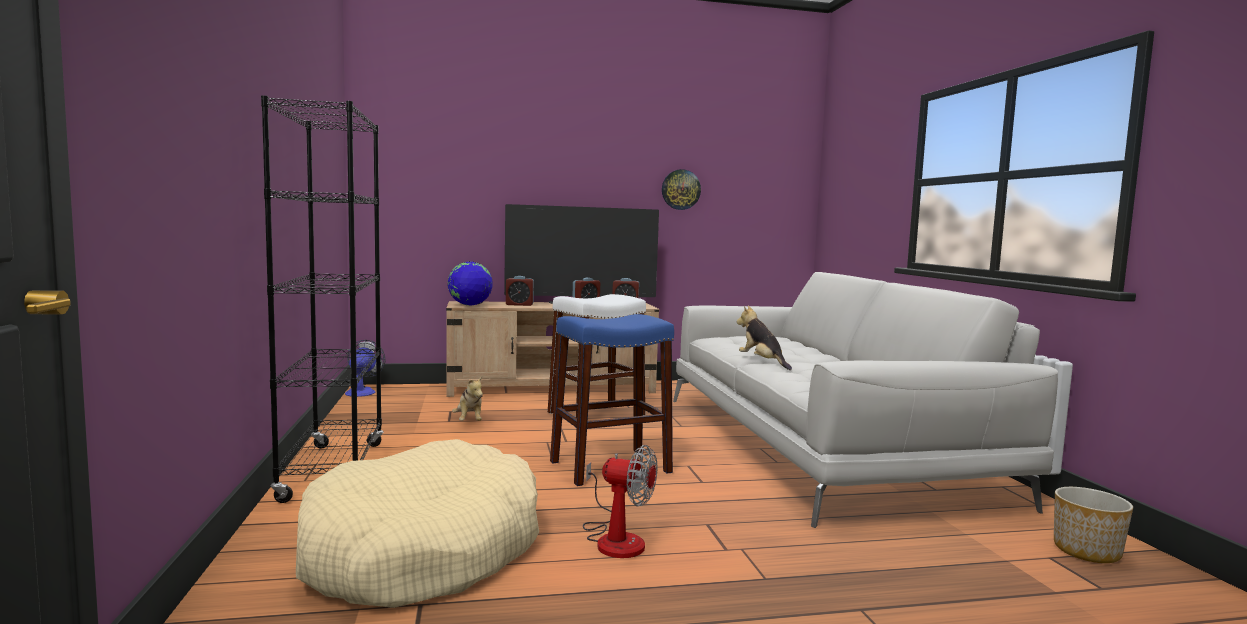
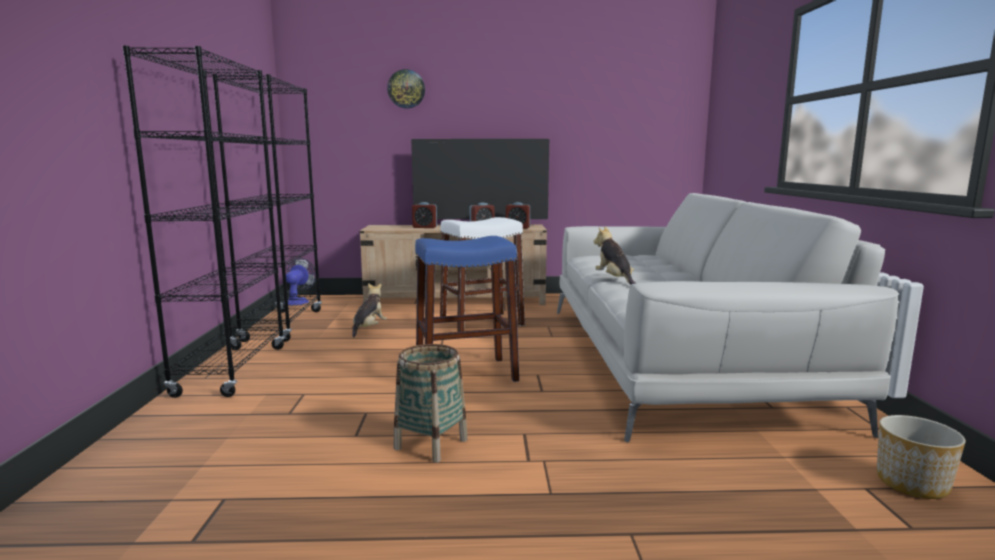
camera: 10 degrees right, 5 degrees up
beige dog bed [296,439,539,608] -> none
globe [448,261,492,306] -> none
plush toy [452,376,483,421] -> plush toy turned 150 degrees counterclockwise [352,283,387,337]
fan [583,445,657,558] -> basket [394,344,468,463]
wall clock [662,169,701,210] -> wall clock moved to [387,69,425,109]
none -> black bookcase [212,74,322,342]

